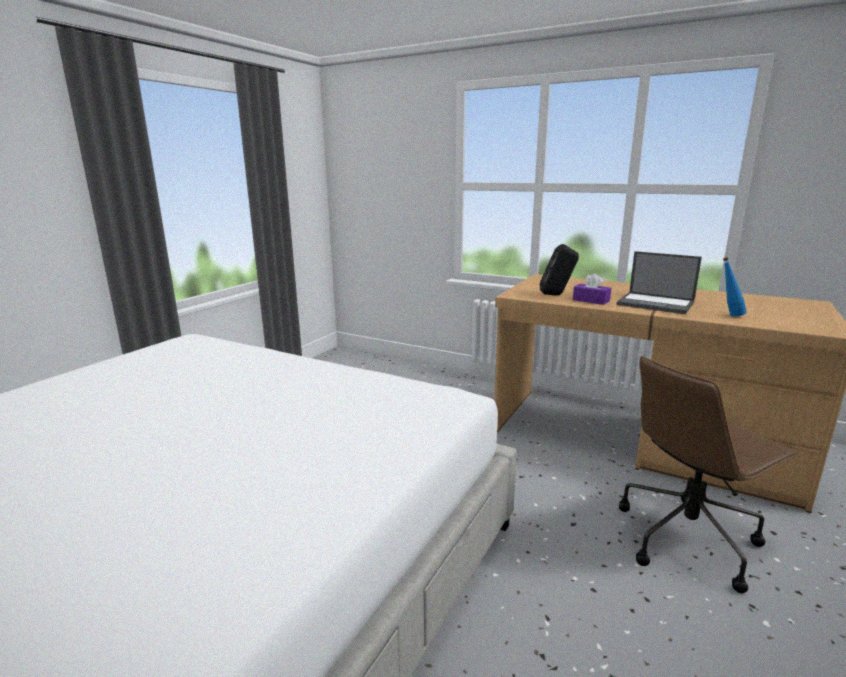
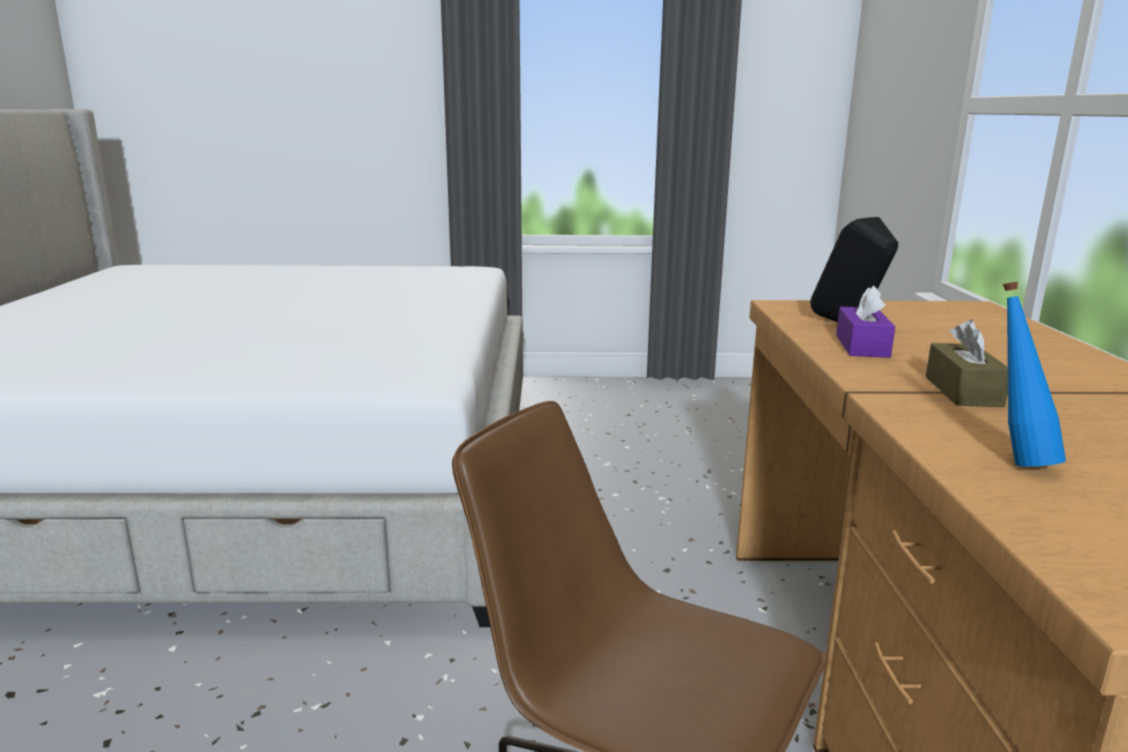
camera: 60 degrees right, 0 degrees up
laptop [616,251,702,314] -> brown tissue box [926,319,1008,407]

